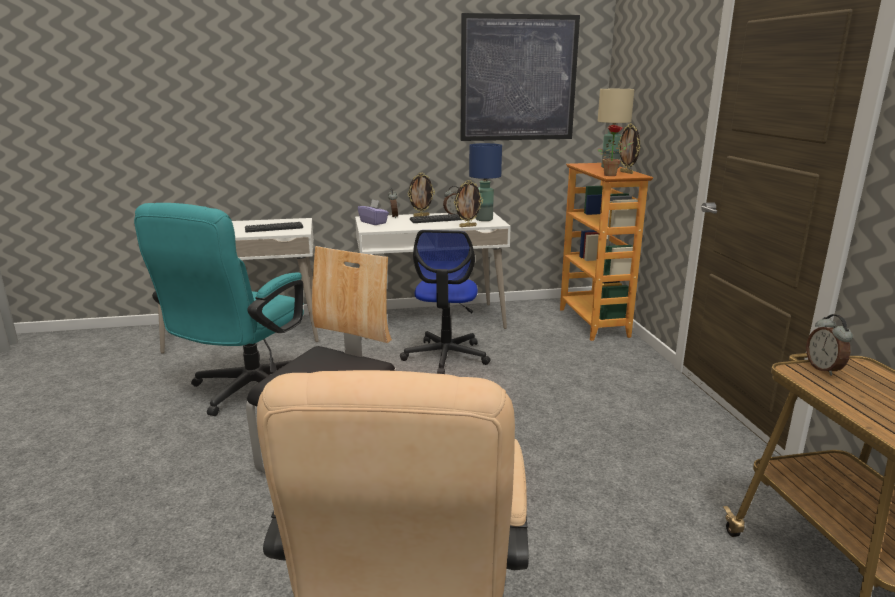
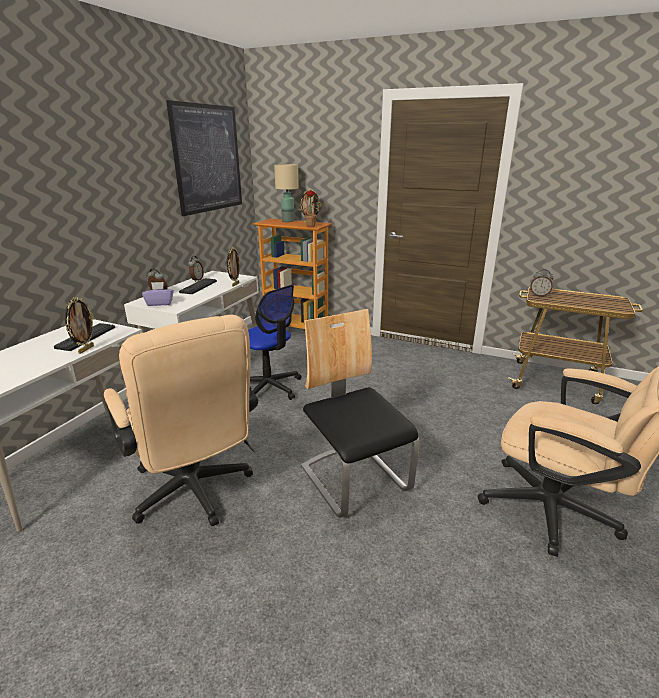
camera: 55 degrees left, 5 degrees up
turquoise office chair [134,203,304,416] -> beige office chair [104,315,258,526]
picture frame [408,173,435,217] -> picture frame moved to [65,297,94,354]
blue table lamp [469,143,502,221] -> none

